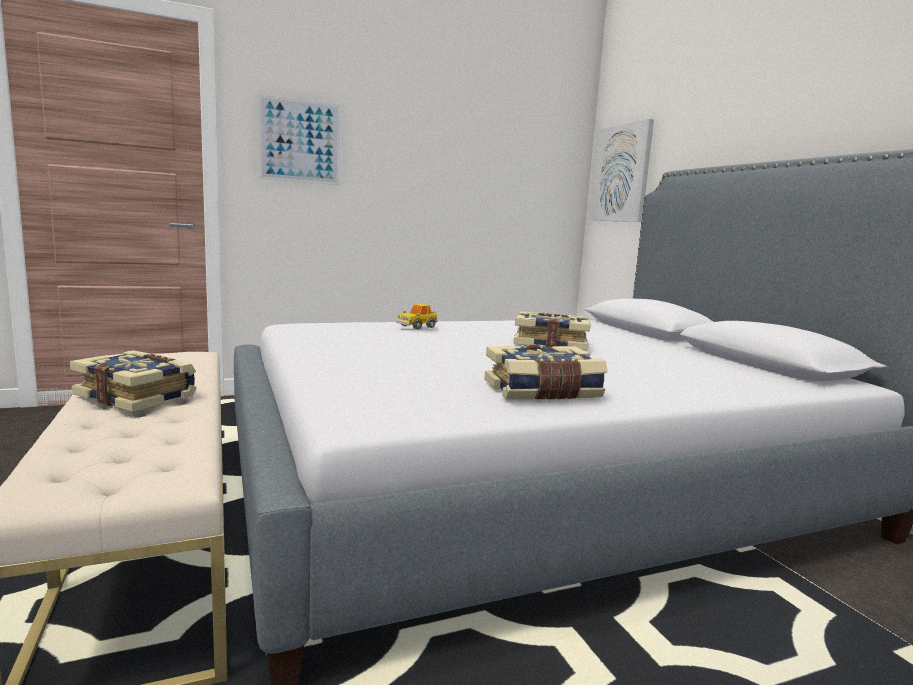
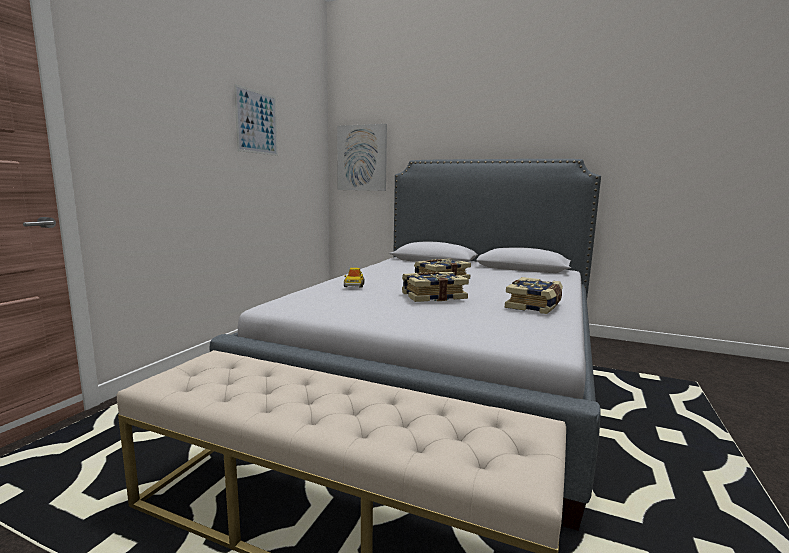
camera: 45 degrees left, 0 degrees up
book [70,350,197,412] -> book moved to [402,272,469,302]
picture [258,94,340,185] -> picture moved to [234,84,278,156]

